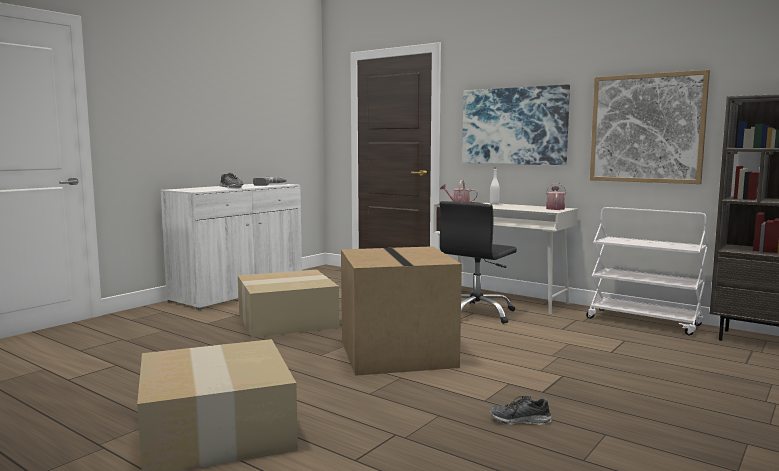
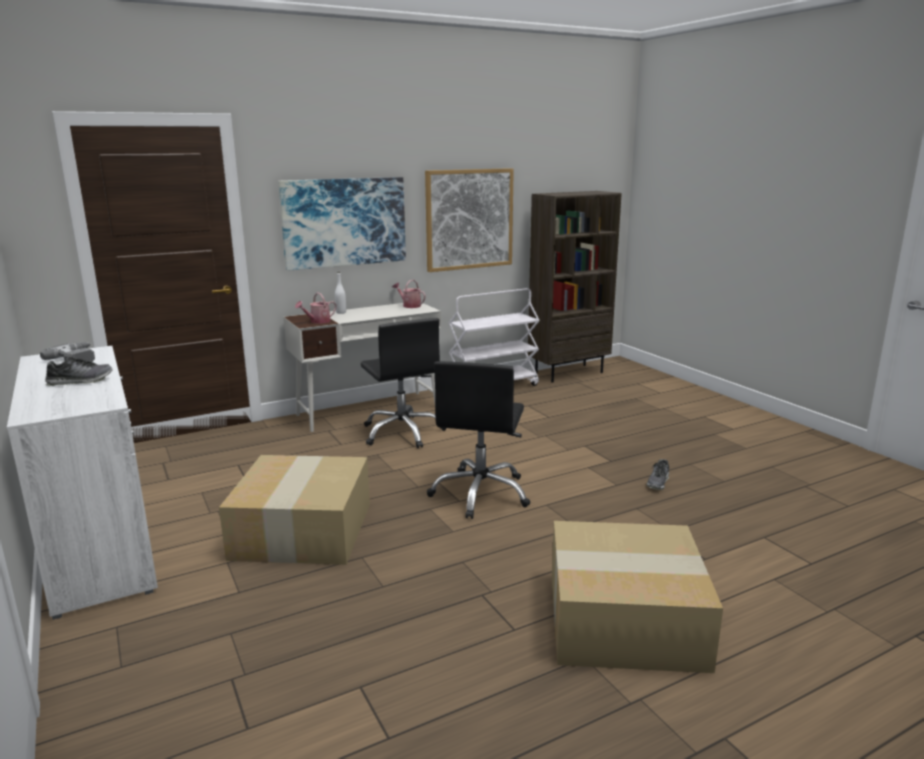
camera: 65 degrees left, 10 degrees up
cardboard box [341,246,462,376] -> black office chair [427,361,530,519]

